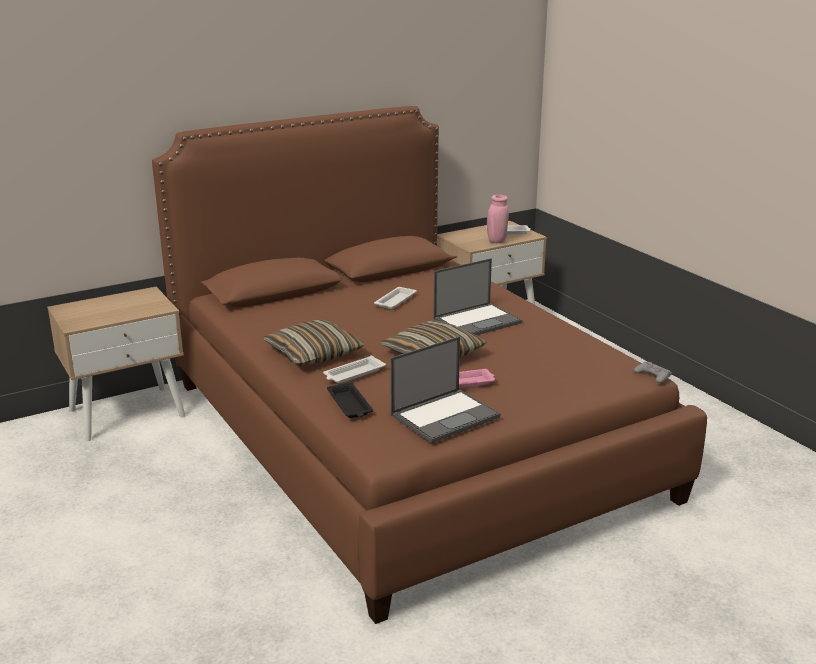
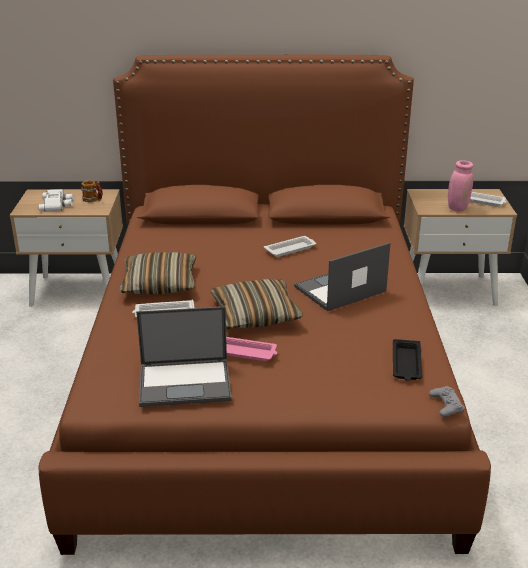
camera: 30 degrees right, 5 degrees up
black tray [327,382,373,418] -> black tray moved to [393,339,422,381]
laptop [433,258,522,335] -> laptop turned 150 degrees clockwise [294,242,391,311]
none -> white binoculars [39,189,73,211]
none -> mug [81,180,103,202]

